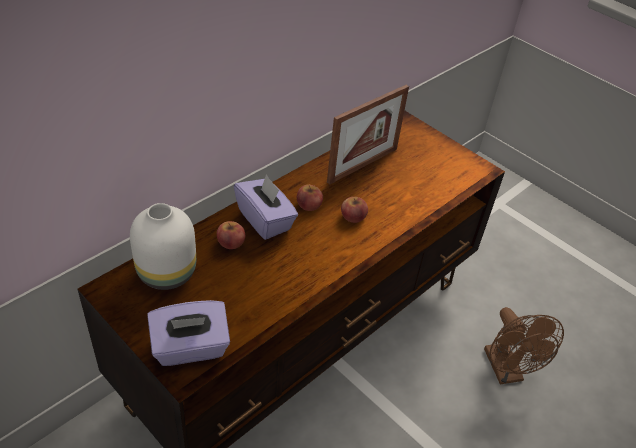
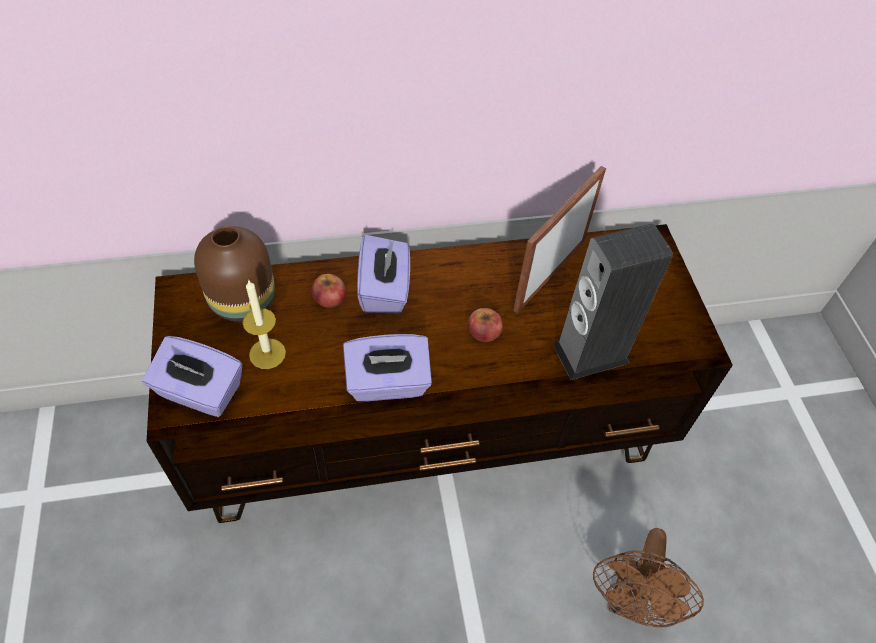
camera: 35 degrees right, 10 degrees up
white vase [130,203,196,290] -> brown vase [194,226,275,322]
apple [297,185,323,211] -> none
picture frame [327,85,409,185] -> picture frame turned 135 degrees clockwise [513,166,606,313]
none -> candle [243,279,286,369]
none -> purple tissue box [343,334,432,401]
none -> speaker [553,223,672,380]

